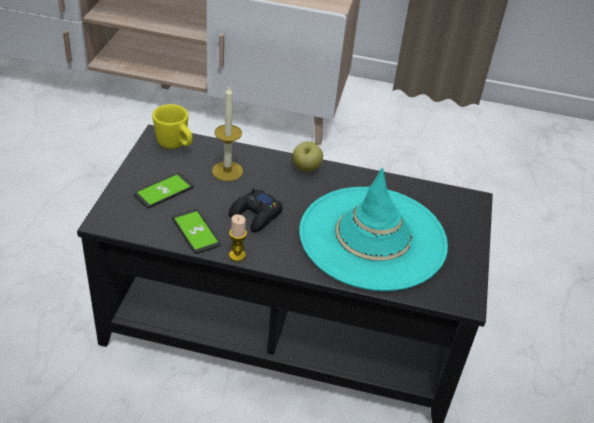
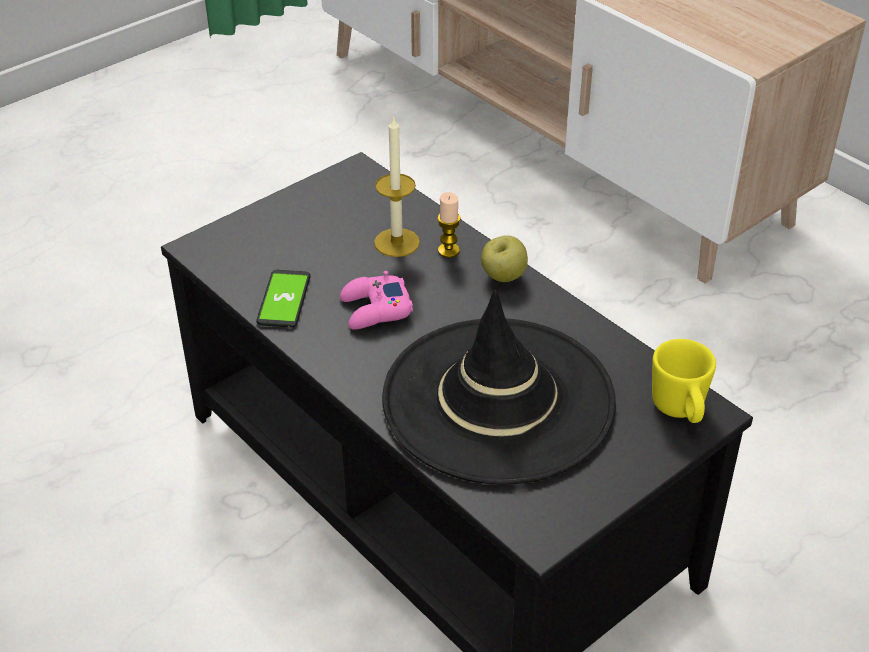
camera: 40 degrees right, 0 degrees up
phone [134,173,194,208] -> none
yellow mug [152,104,192,149] -> yellow mug moved to [652,339,716,423]
black game controller [229,188,283,233] -> pink game controller [340,271,413,330]
candle [229,214,247,262] -> candle moved to [437,192,461,258]
turquoise hat [300,168,448,291] -> black hat [382,290,616,485]

